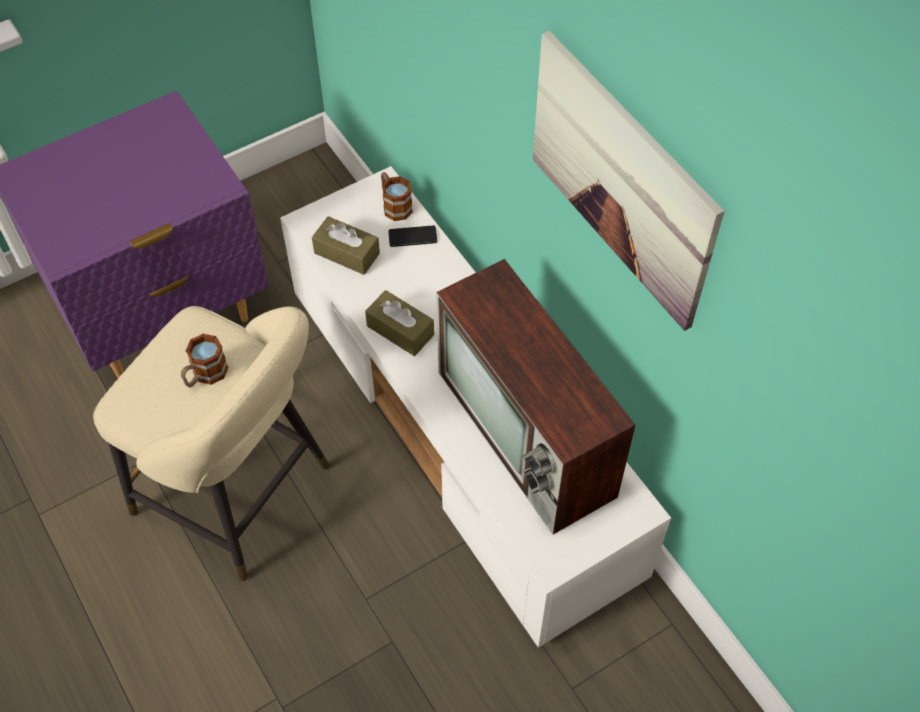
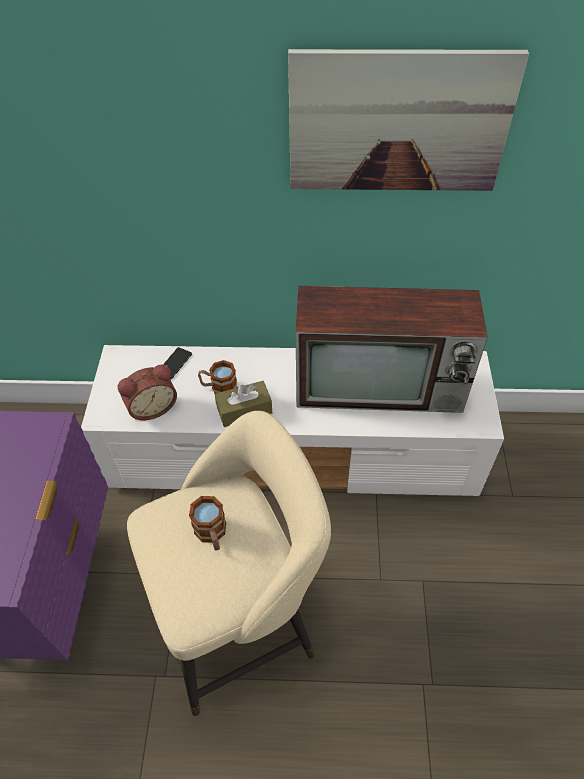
camera: 55 degrees left, 5 degrees down
brown tissue box [312,216,380,275] -> alarm clock [117,364,177,420]
mug [381,172,413,221] -> mug moved to [198,360,238,394]

